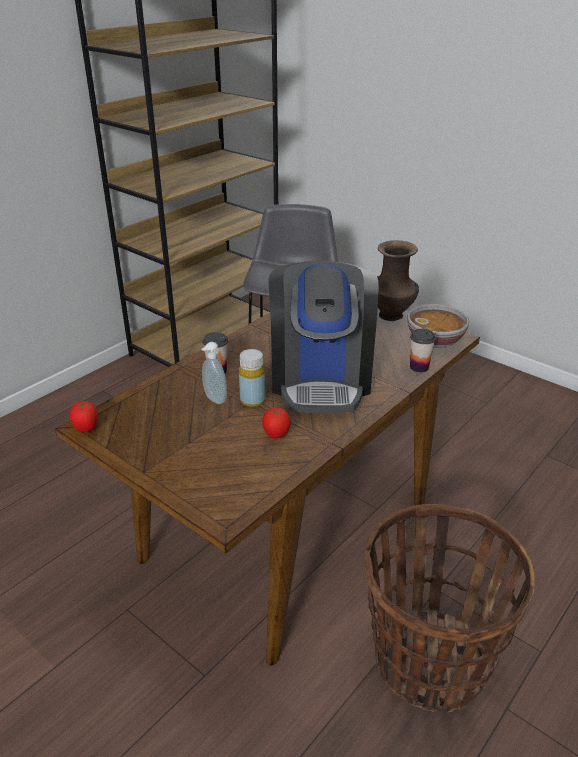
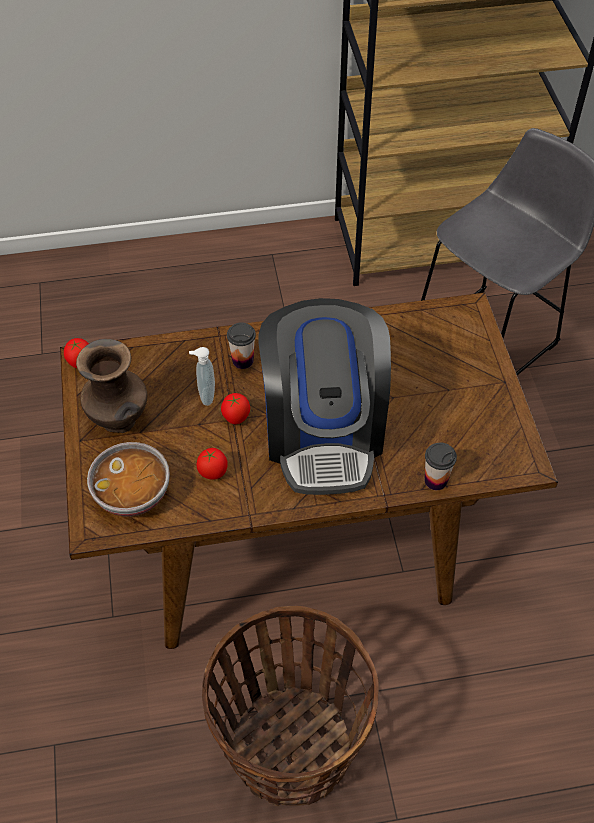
camera: 40 degrees right, 20 degrees up
yellow bottle [239,349,265,407] -> tomato [221,393,250,424]
coffee machine [268,261,378,413] -> coffee machine turned 45 degrees counterclockwise [259,298,391,495]
brown vase [377,240,419,321] -> brown vase moved to [76,339,147,433]
bowl [407,304,469,348] -> bowl moved to [87,442,170,517]

